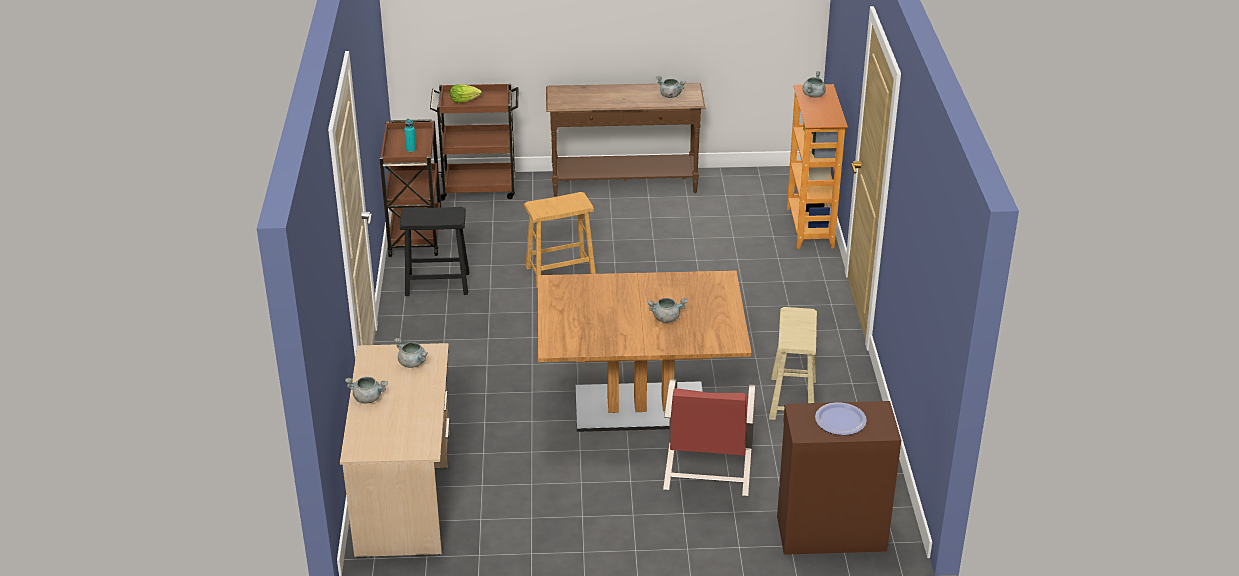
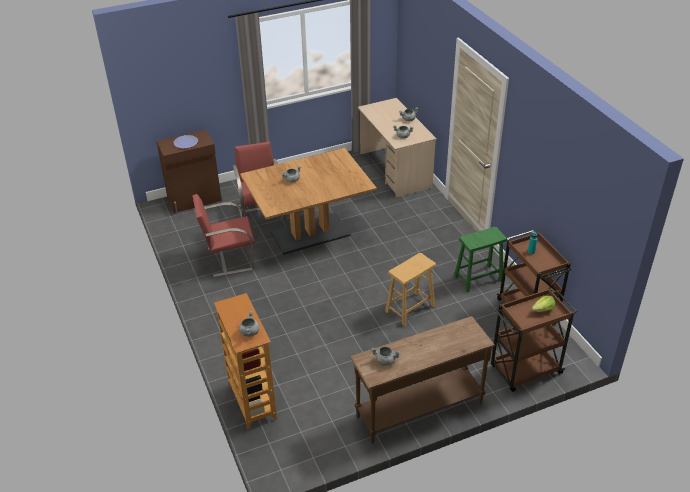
camera: 160 degrees right, 5 degrees up
black stool [400,207,469,296] -> green stool [454,227,507,293]
beige stool [769,307,817,420] -> red chair [192,194,255,277]

